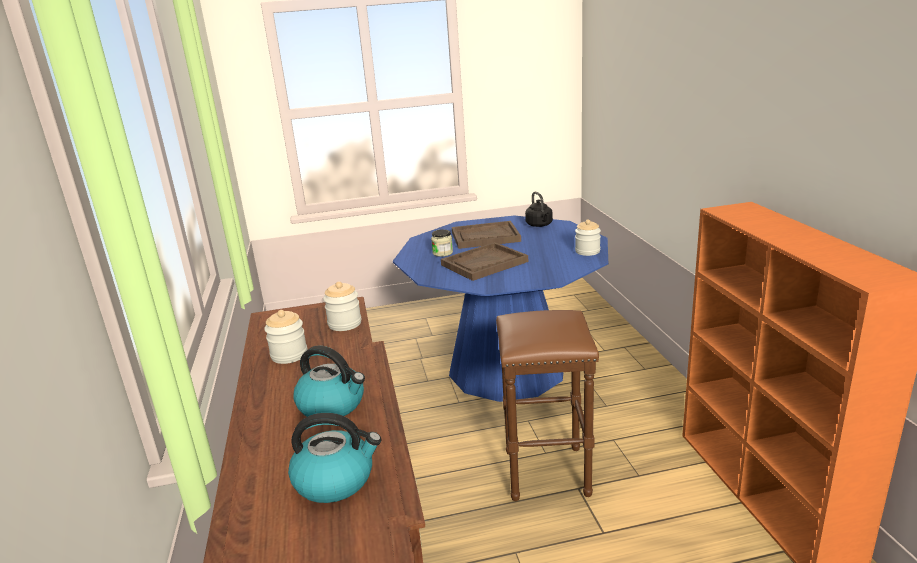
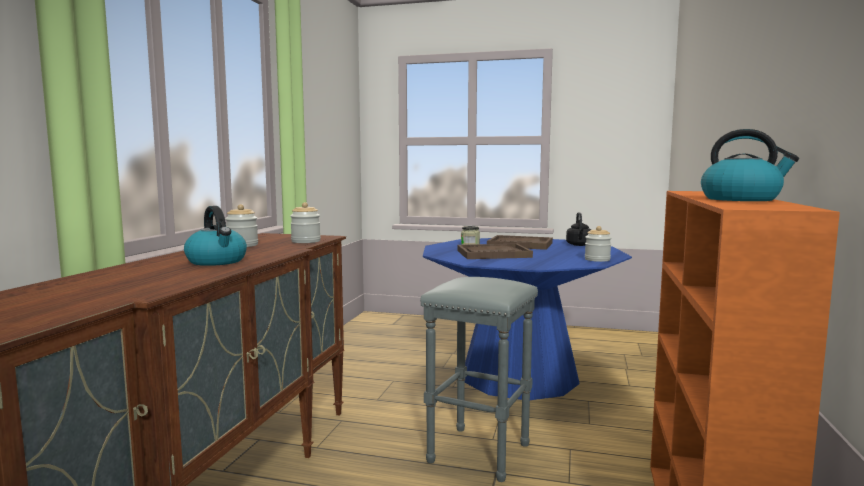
camera: 25 degrees right, 15 degrees down
kettle [288,413,381,503] -> kettle moved to [701,129,799,201]
brown stool [496,310,599,501] -> grey stool [420,277,538,482]

